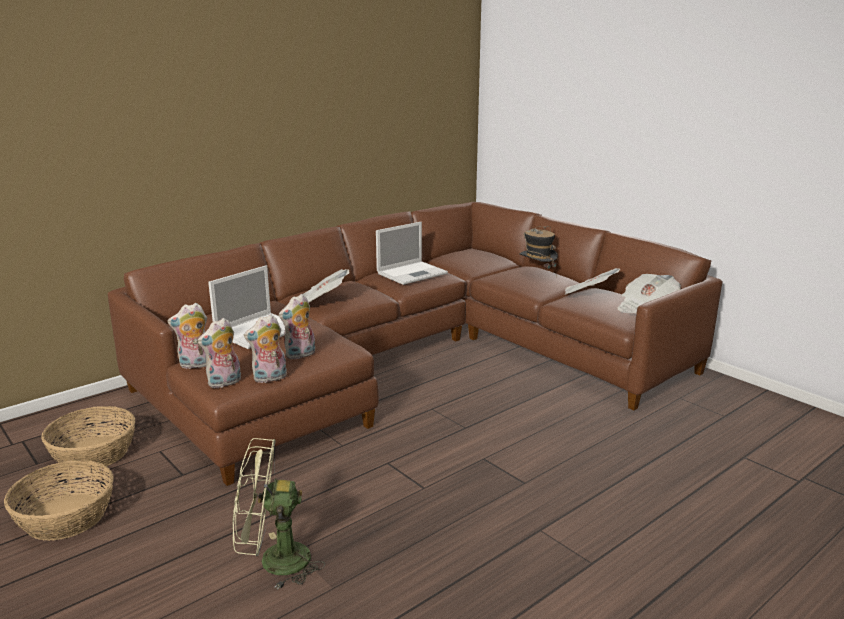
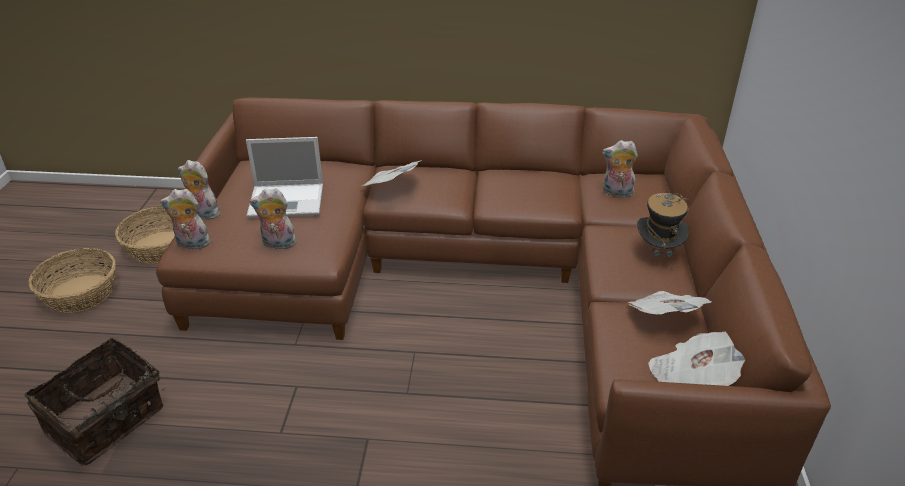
camera: 45 degrees right, 15 degrees up
green fan [233,438,325,590] -> basket [25,338,165,465]
plush toy [244,315,287,384] -> plush toy moved to [602,140,638,200]
laptop [376,222,448,285] -> none

